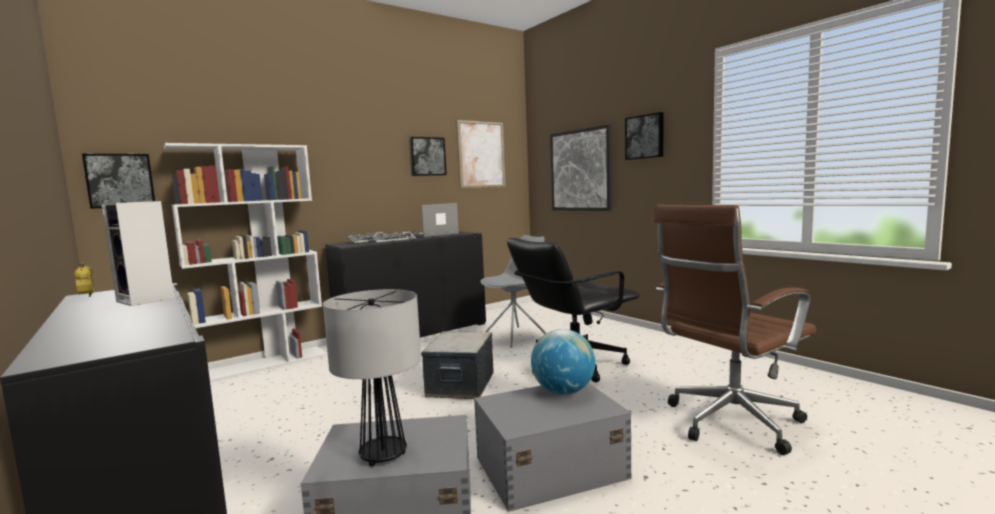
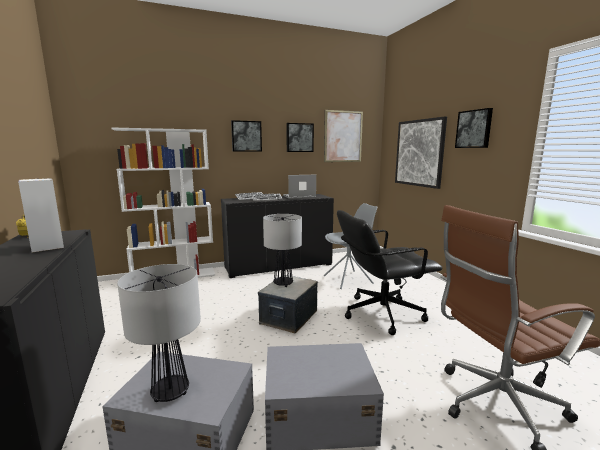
camera: 15 degrees right, 5 degrees up
picture [82,154,155,209] -> picture moved to [231,120,262,151]
globe [531,329,595,395] -> none
none -> table lamp [263,214,302,287]

